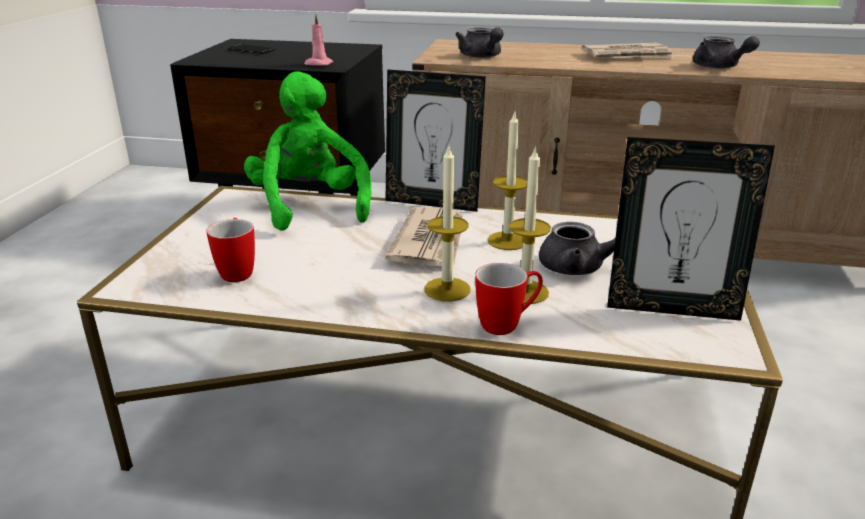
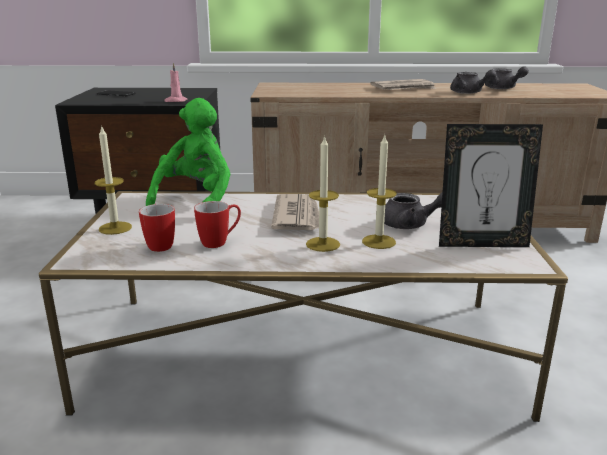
camera: 10 degrees left, 5 degrees down
green plush toy [244,71,371,231] -> green plush toy turned 45 degrees clockwise [146,98,231,206]
picture frame [385,69,486,212] -> none
grey teapot [455,27,504,58] -> grey teapot moved to [485,67,529,89]
mug [475,263,543,335] -> mug moved to [194,201,241,248]
candle [487,113,528,250] -> candle moved to [94,125,132,235]

